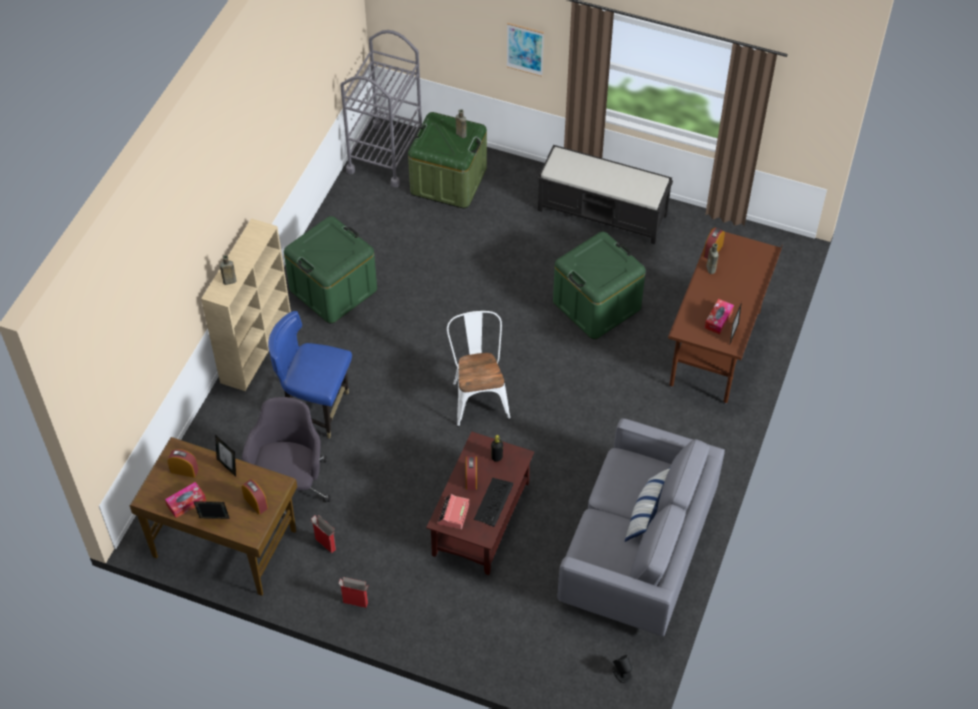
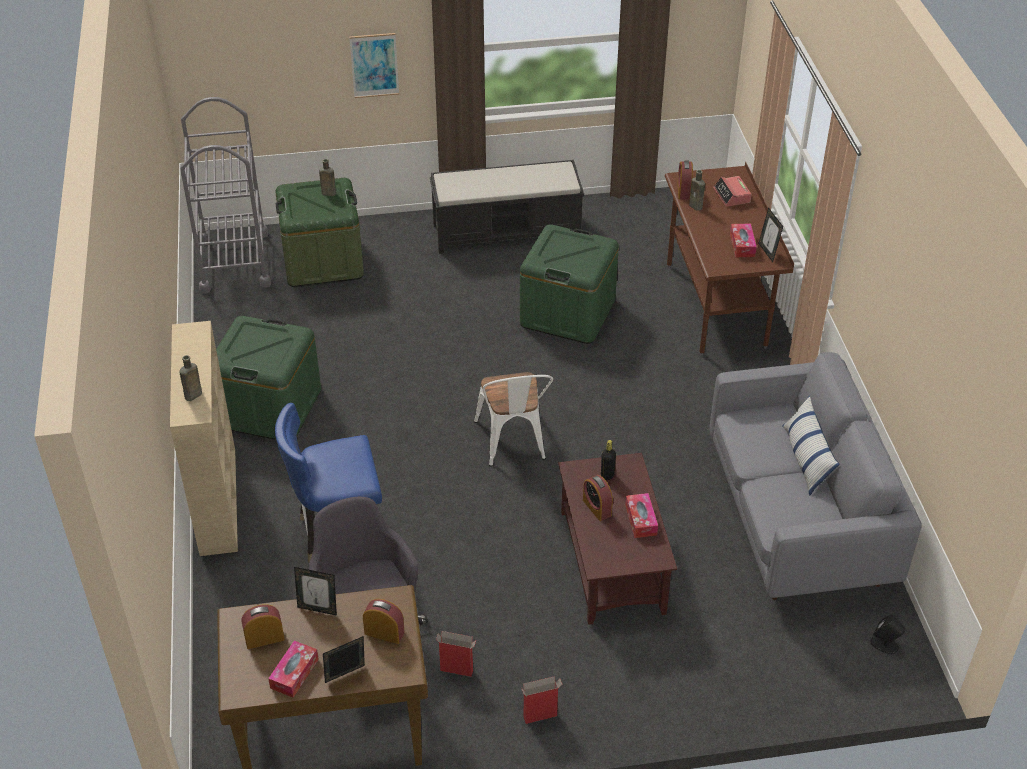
camera: 30 degrees left, 10 degrees down
alarm clock [437,494,469,529] -> alarm clock moved to [713,176,752,207]
white chair [447,311,511,427] -> white chair turned 150 degrees counterclockwise [474,372,553,467]
keyboard [474,478,513,527] -> tissue box [625,493,658,538]

